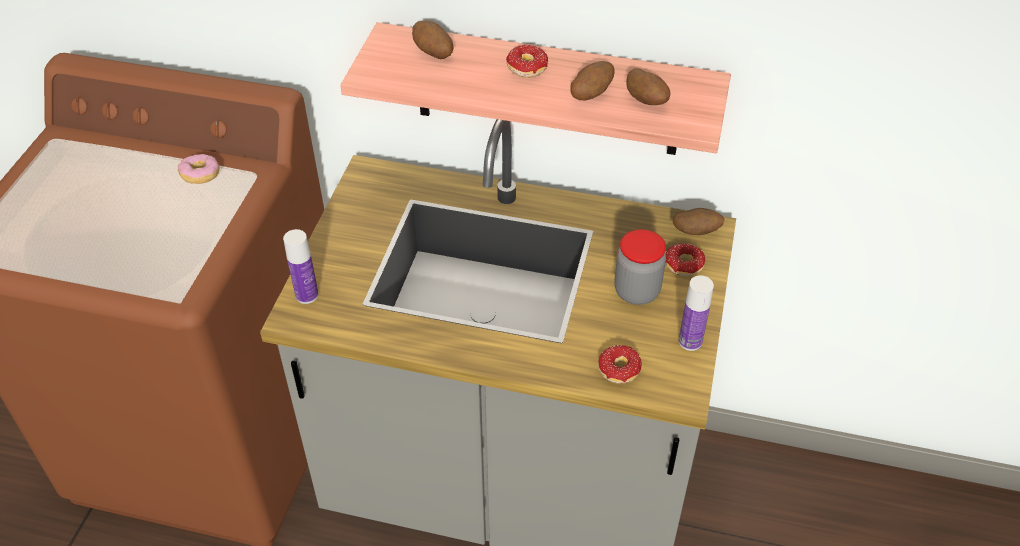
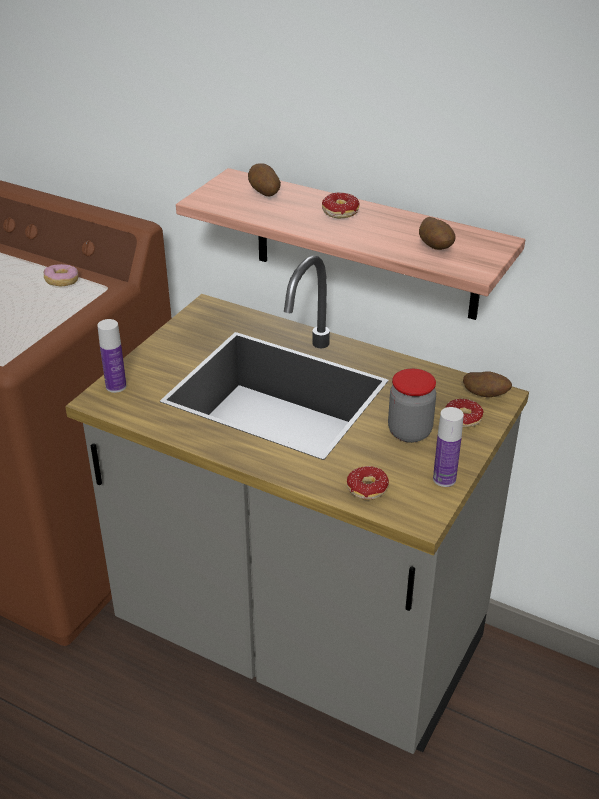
camera: 15 degrees right, 10 degrees down
potato [570,61,615,100] -> none

